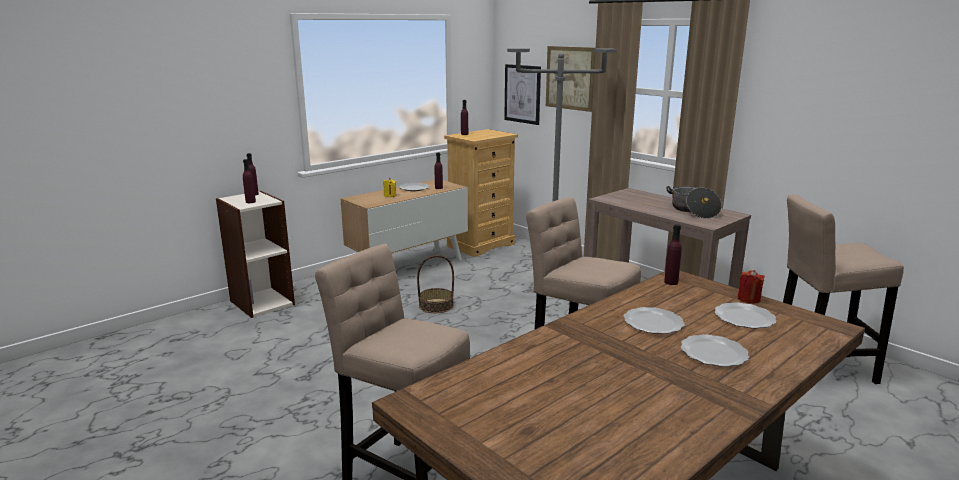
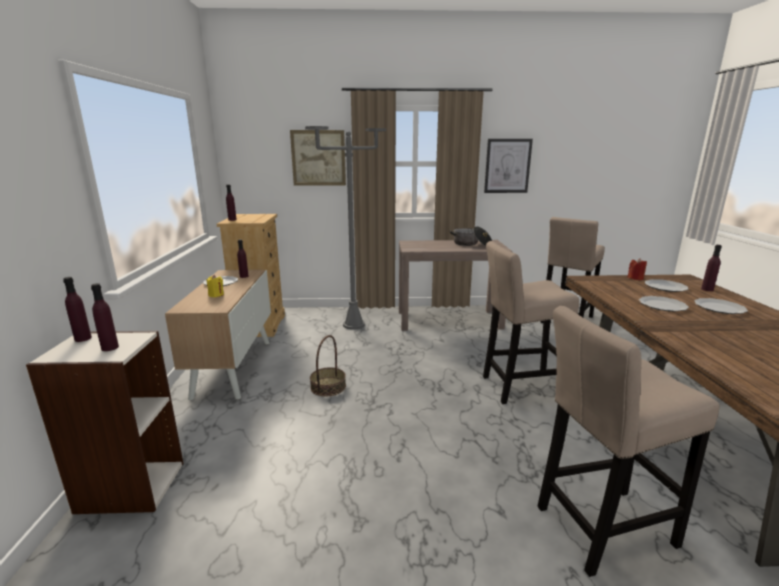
camera: 50 degrees left, 0 degrees up
picture [504,64,541,125] -> picture moved to [484,139,533,193]
purple bottle [664,224,682,285] -> purple bottle moved to [701,245,722,291]

